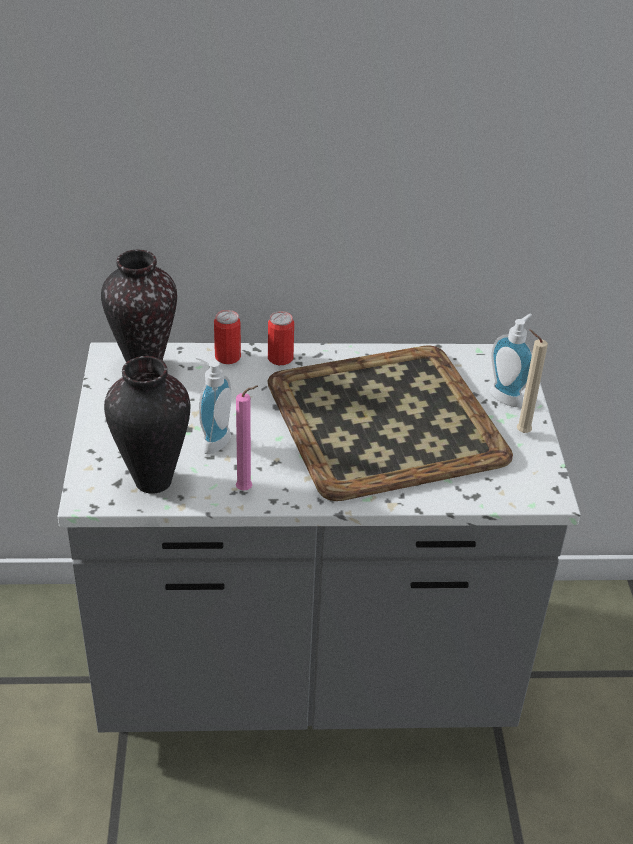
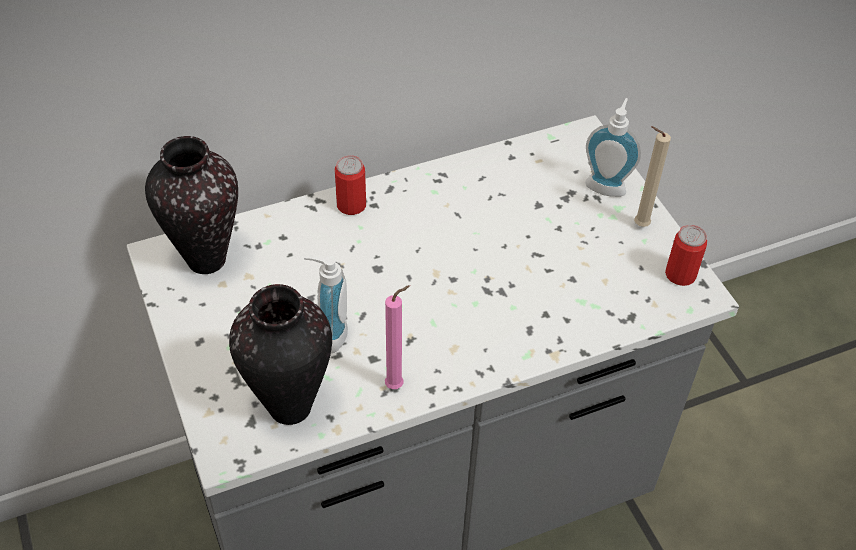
camera: 20 degrees left, 10 degrees up
can [214,310,241,364] -> can moved to [665,225,707,286]
tray [267,345,513,501] -> none

